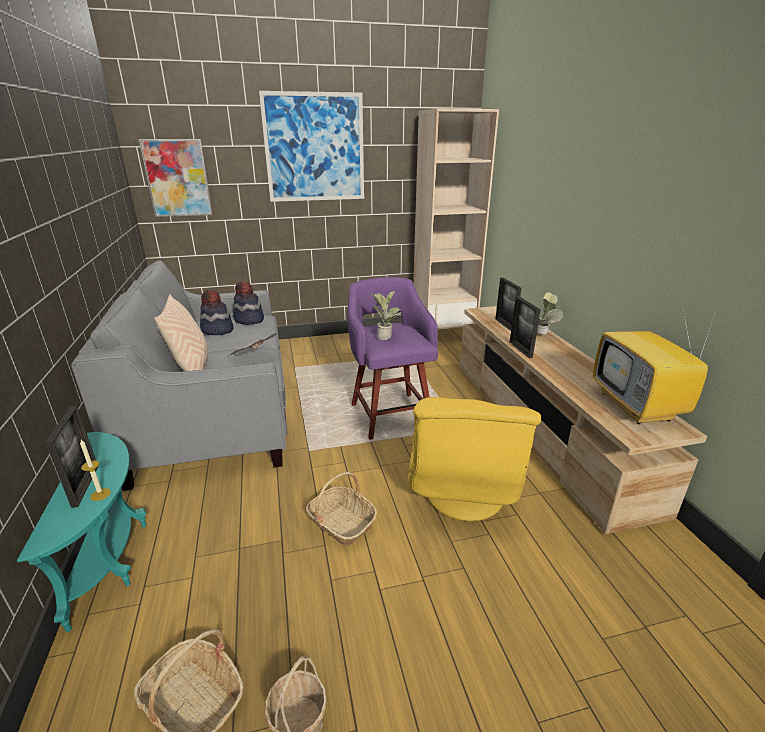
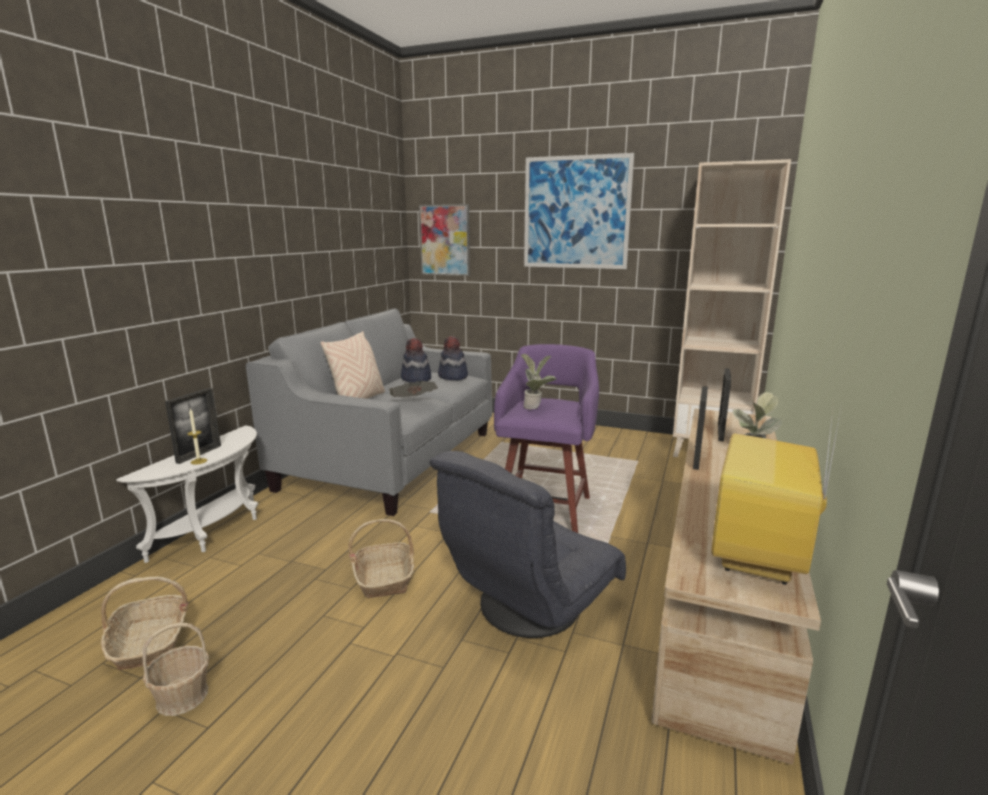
camera: 35 degrees right, 10 degrees down
turquoise side table [17,432,147,632] -> white side table [116,425,258,563]
yellow armchair [407,397,541,521] -> grey armchair [429,451,626,638]

